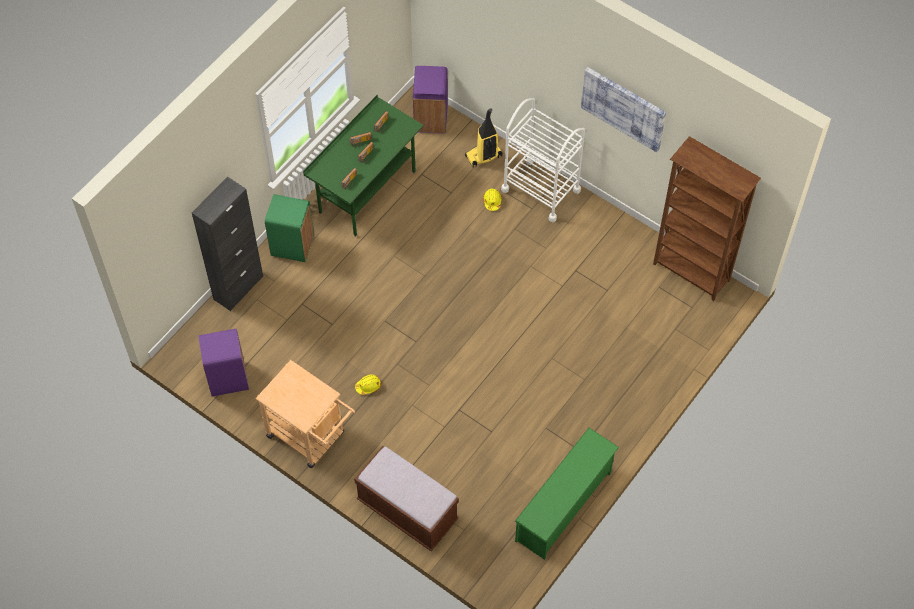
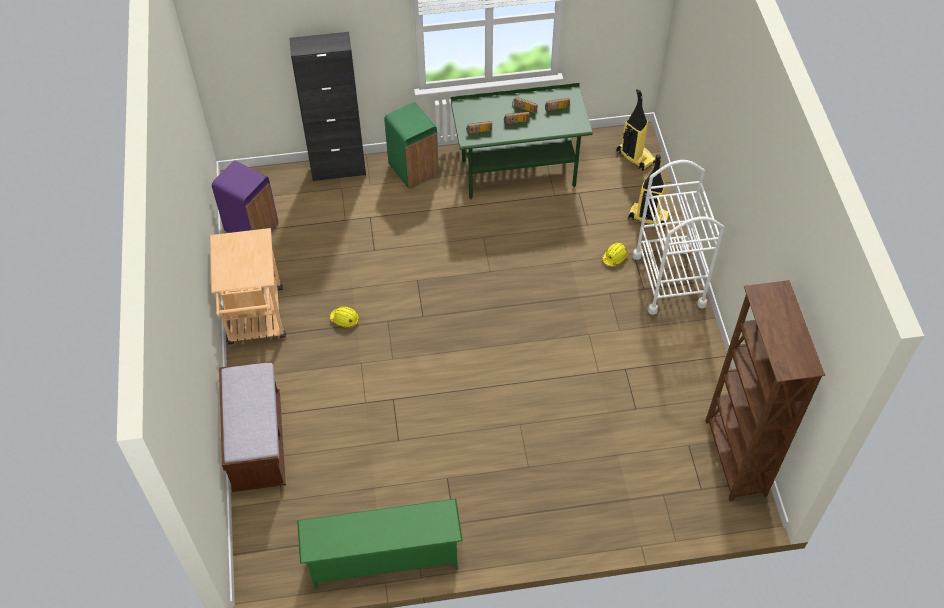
camera: 45 degrees right, 5 degrees down
purple trash can [413,66,448,134] -> vacuum cleaner [616,89,656,171]
picture [581,67,666,152] -> none

